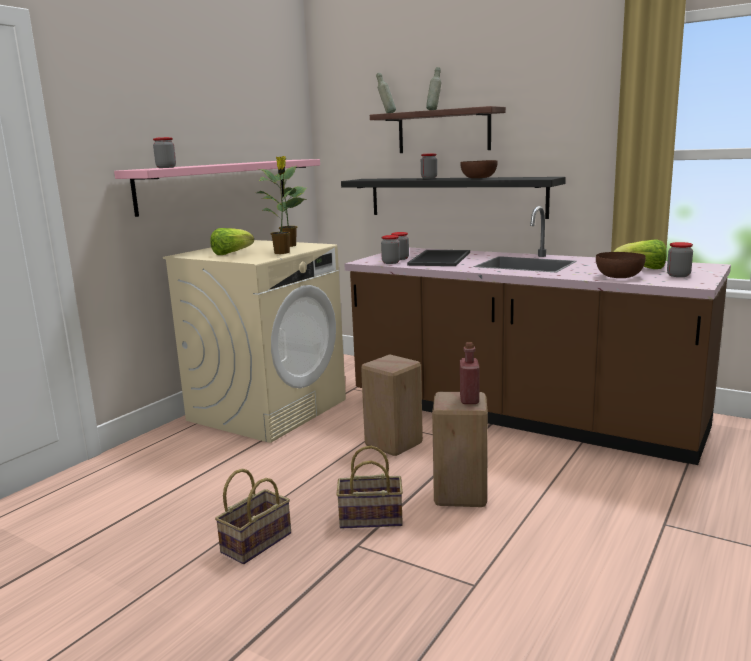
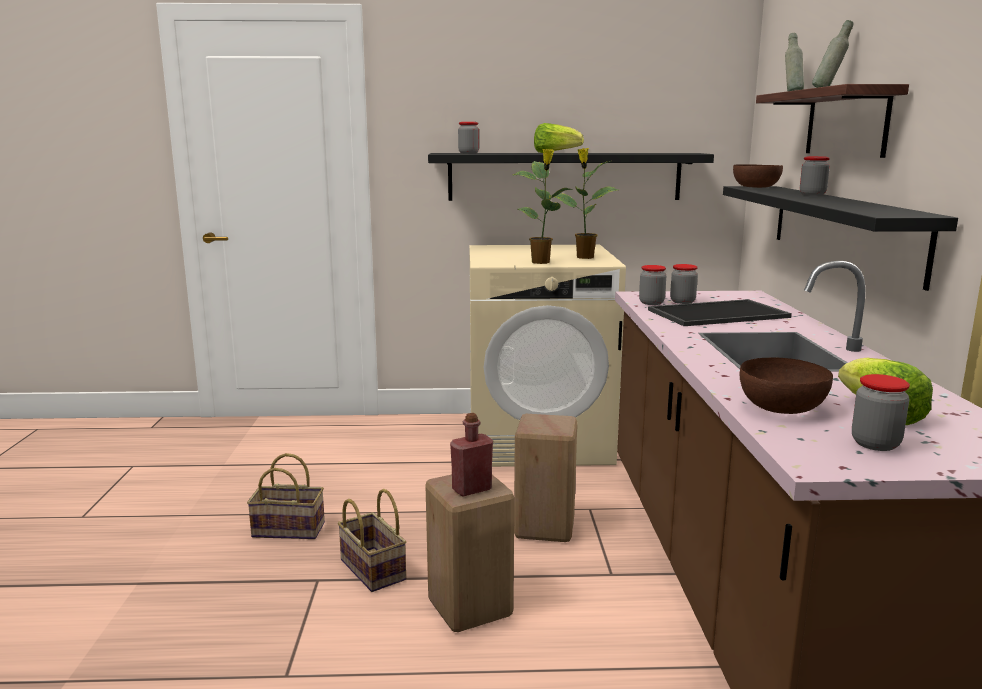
camera: 55 degrees right, 0 degrees up
pink shelf [114,159,320,217] -> black shelf [428,153,714,201]
lettuce [210,228,254,255] -> lettuce moved to [534,123,584,153]
brown bowl [460,160,497,178] -> brown bowl moved to [733,164,783,188]

